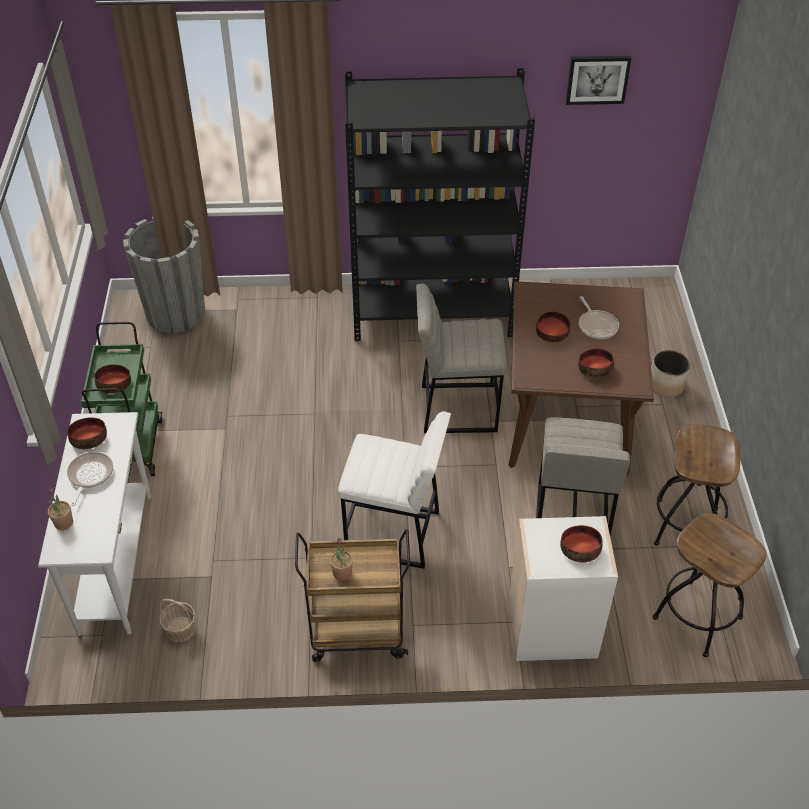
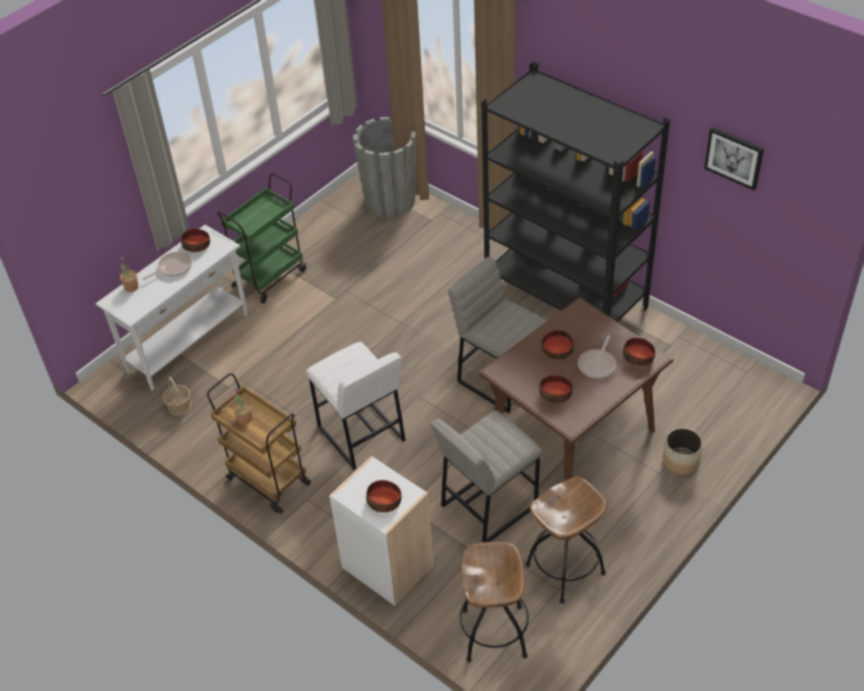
camera: 45 degrees right, 0 degrees up
bowl [95,364,131,394] -> bowl moved to [623,338,656,366]

